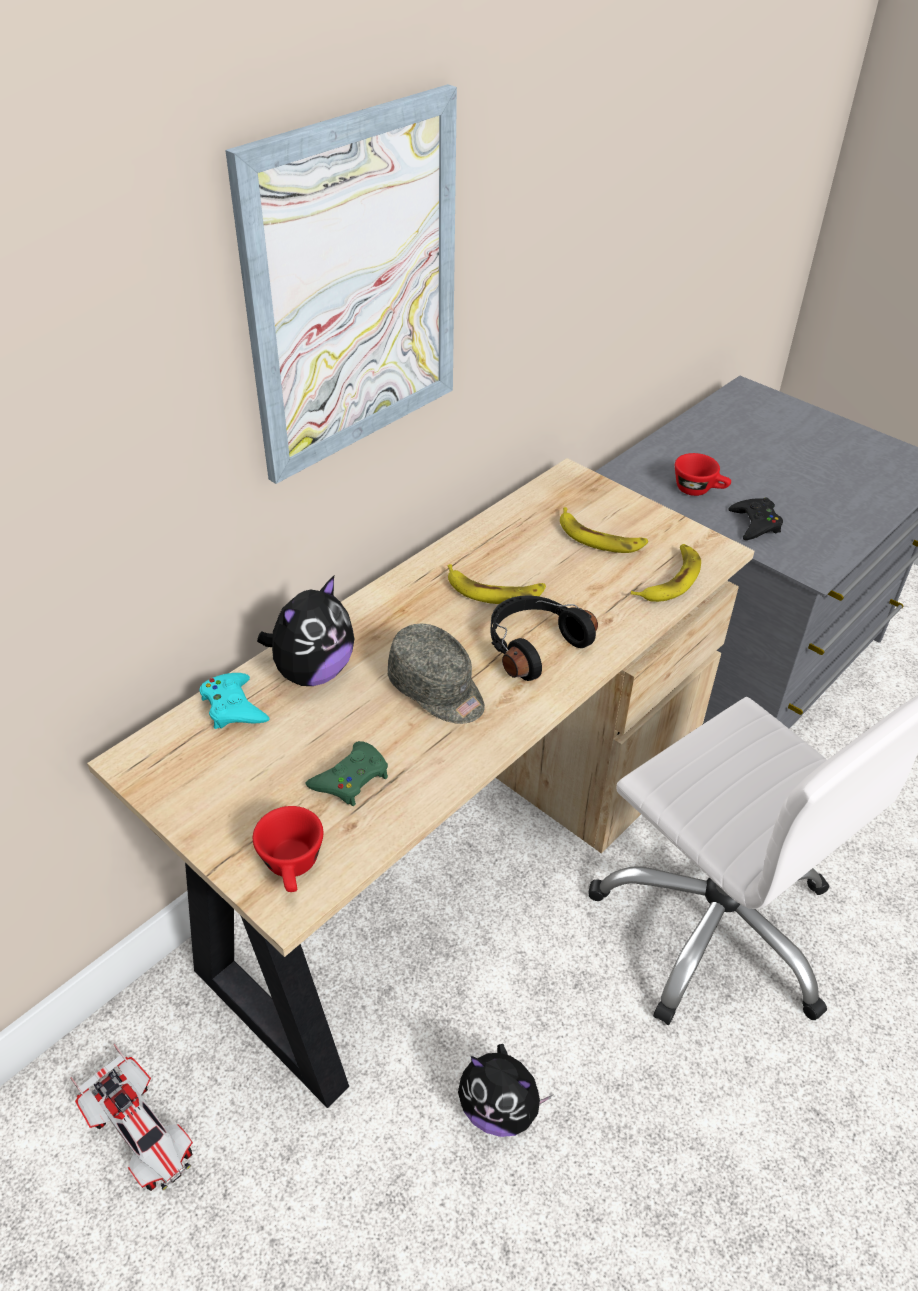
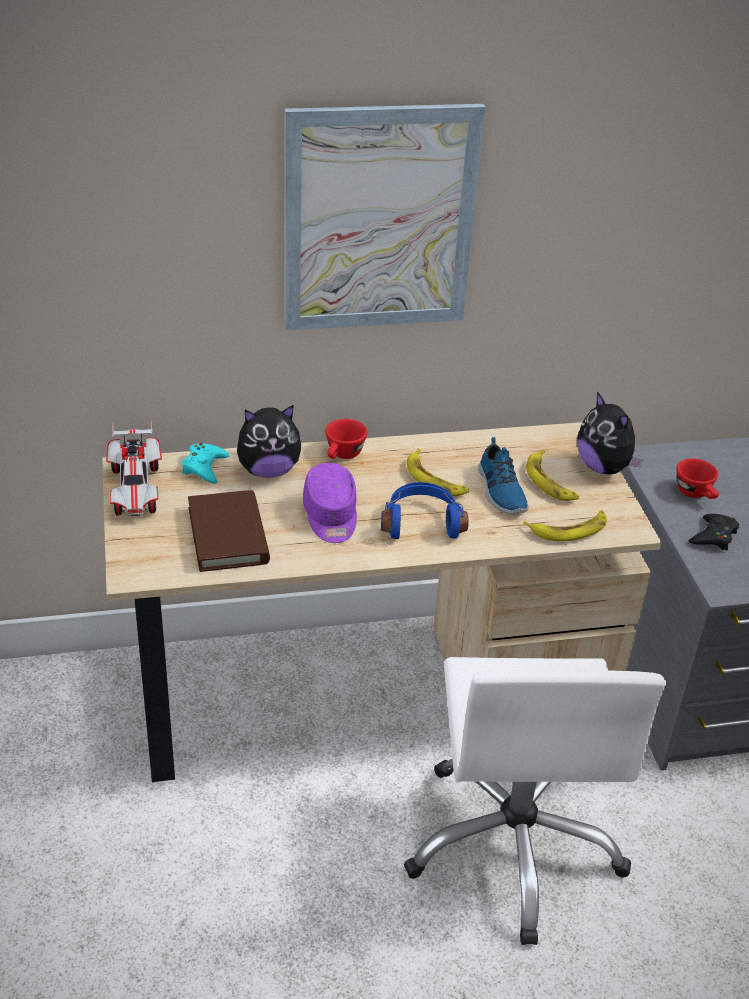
camera: 35 degrees right, 5 degrees down
toy car [71,1044,193,1191] -> toy car moved to [106,421,162,517]
red cup [253,806,323,892] -> red cup moved to [325,419,367,459]
green game controller [305,741,388,806] -> brown book [188,490,270,572]
grey cap [388,624,485,724] -> purple cap [303,463,357,543]
plush toy [458,1044,552,1137] -> plush toy moved to [577,391,644,475]
black headphones [490,595,598,681] -> blue headphones [381,482,469,539]
none -> shoe [478,437,529,514]

